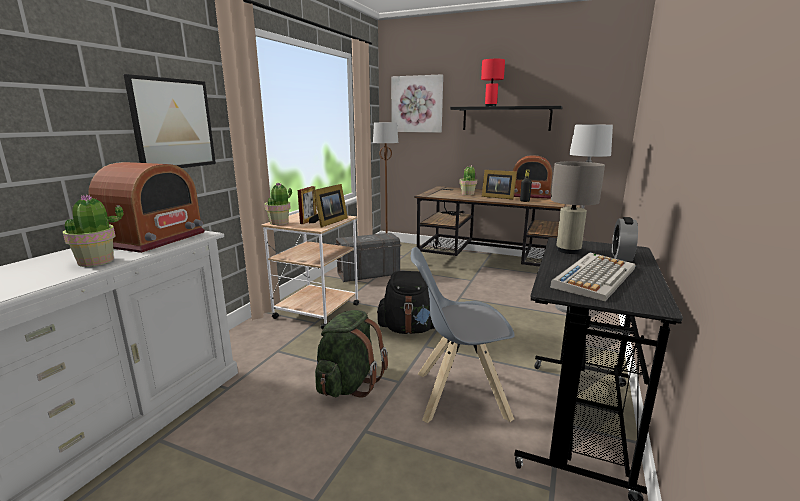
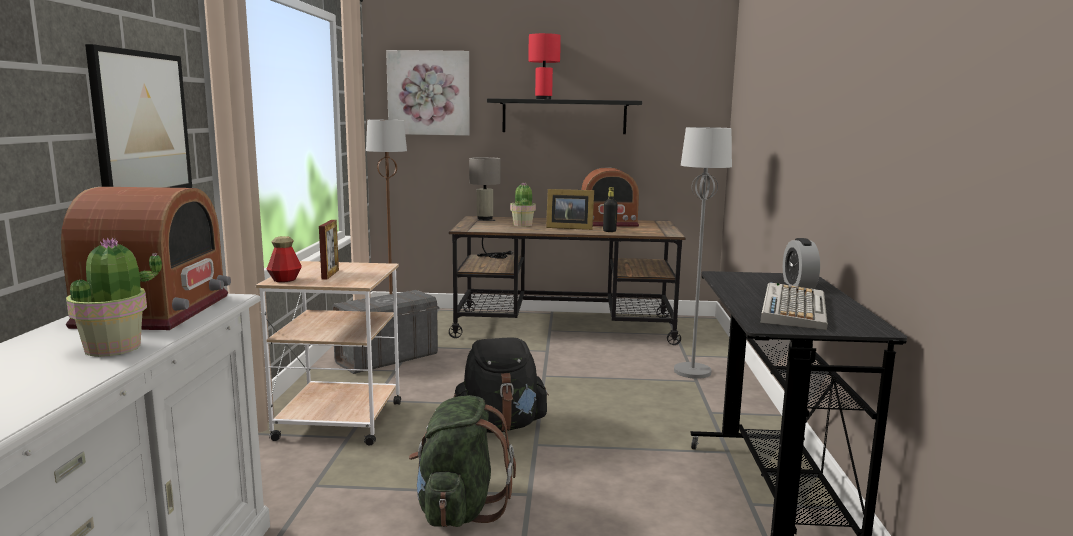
camera: 20 degrees left, 5 degrees down
potted plant [265,183,292,225] -> bottle [266,236,302,282]
picture frame [309,184,348,227] -> none
grey chair [411,247,515,423] -> none
grey table lamp [551,161,605,254] -> grey table lamp moved to [469,157,501,220]

